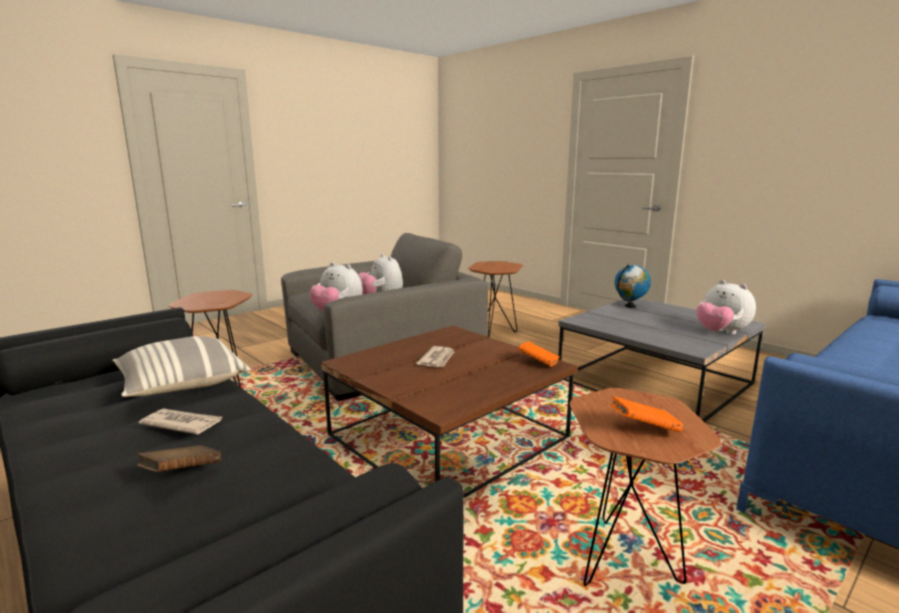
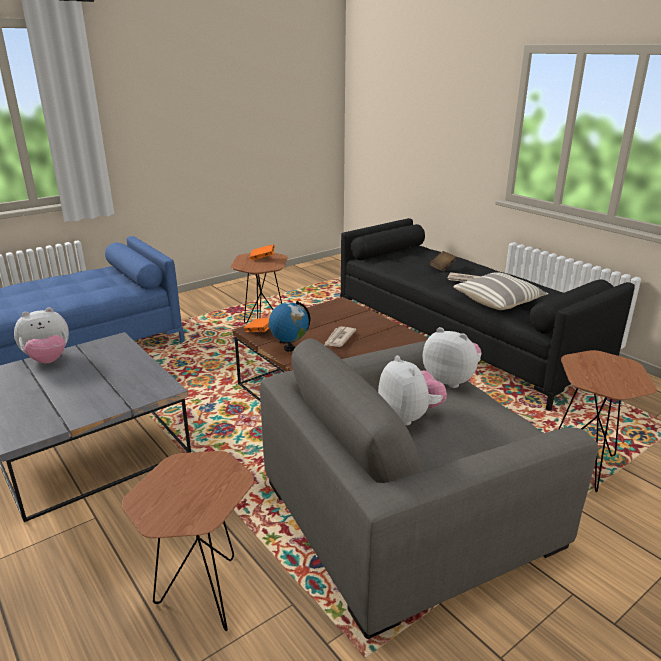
camera: 175 degrees left, 10 degrees up
globe [615,264,651,308] -> globe moved to [269,301,310,352]
plush toy [696,280,756,334] -> plush toy turned 90 degrees clockwise [14,307,69,363]

